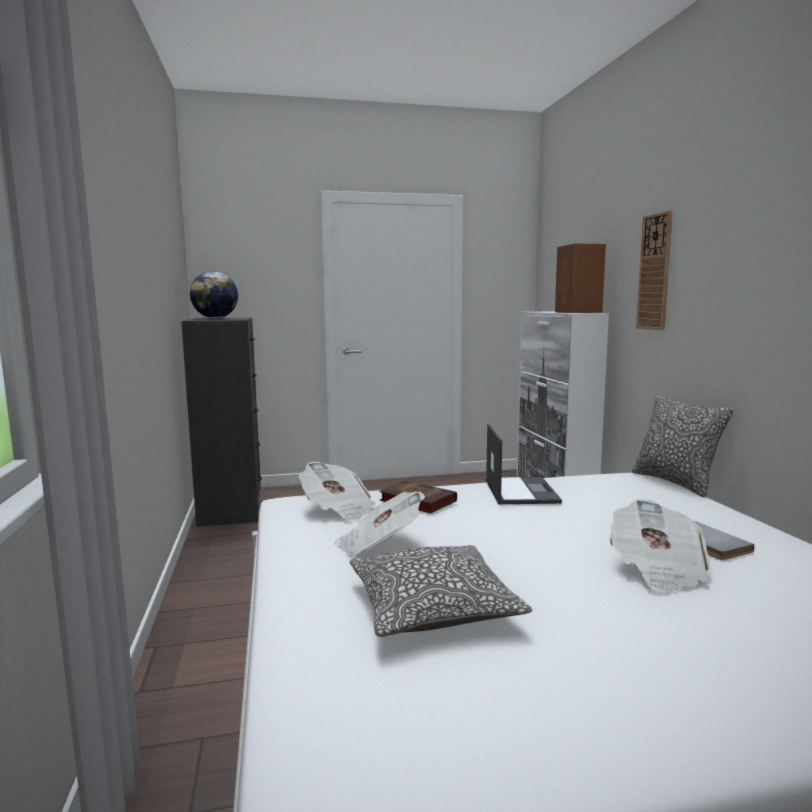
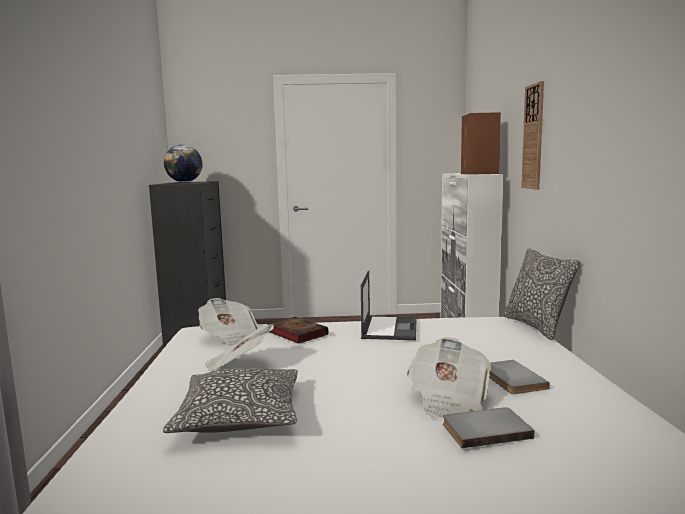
camera: 10 degrees right, 0 degrees up
none -> grey book [443,407,534,448]

